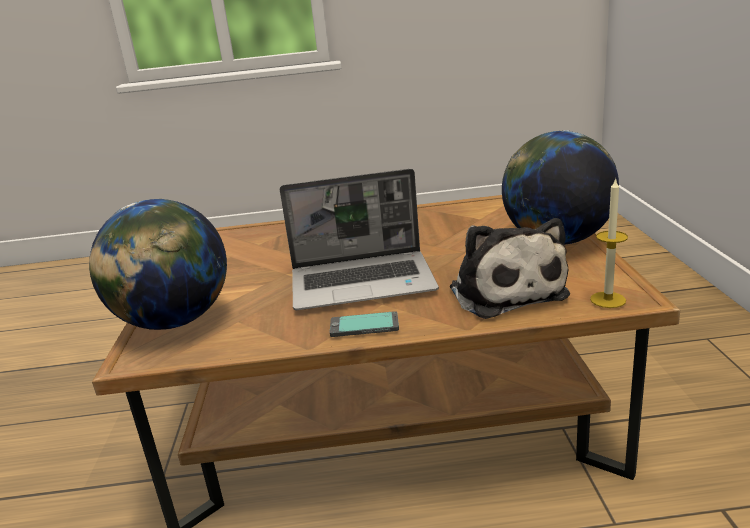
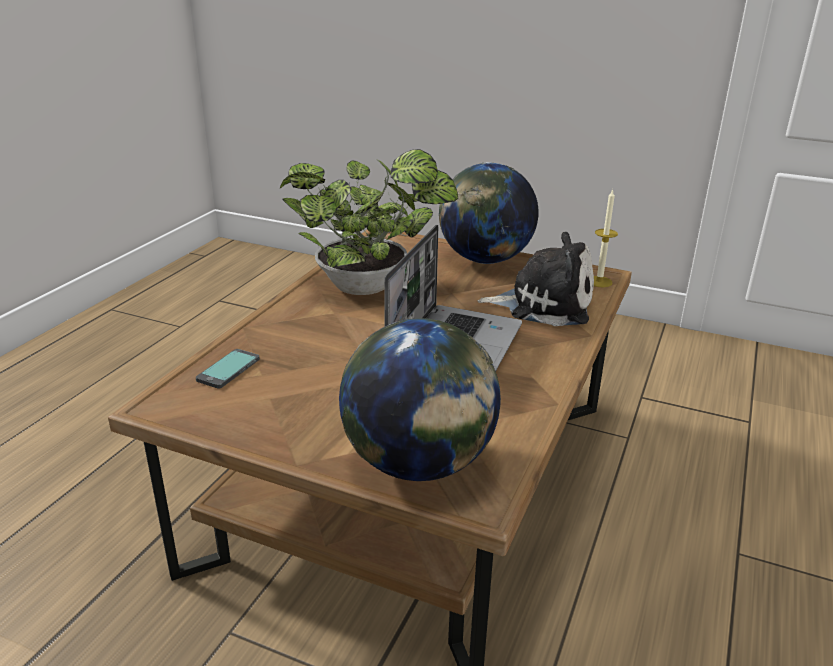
camera: 65 degrees left, 5 degrees up
phone [330,311,399,337] -> phone moved to [196,349,260,389]
none -> potted plant [280,149,458,295]

